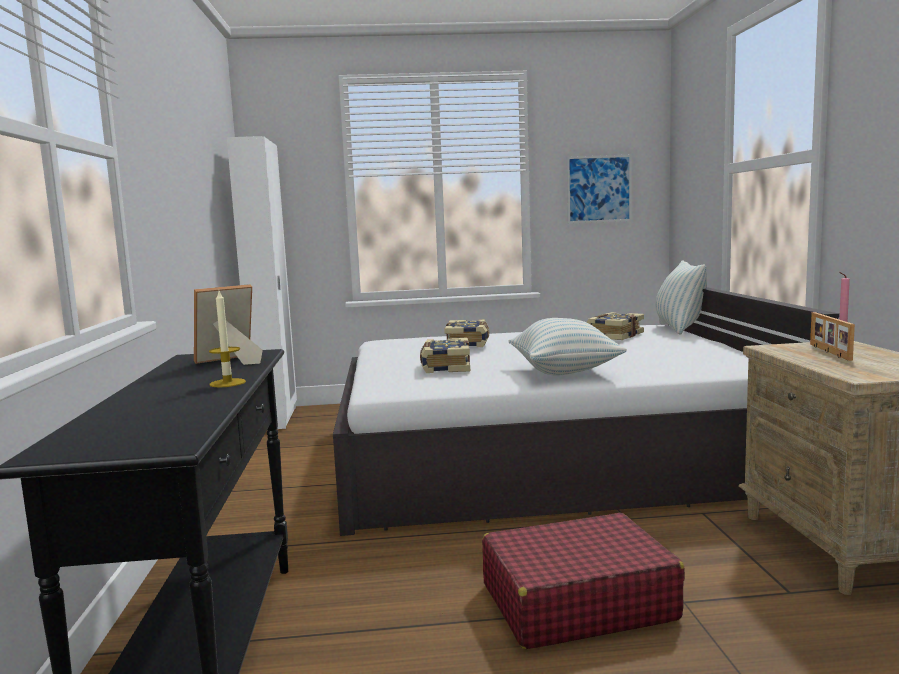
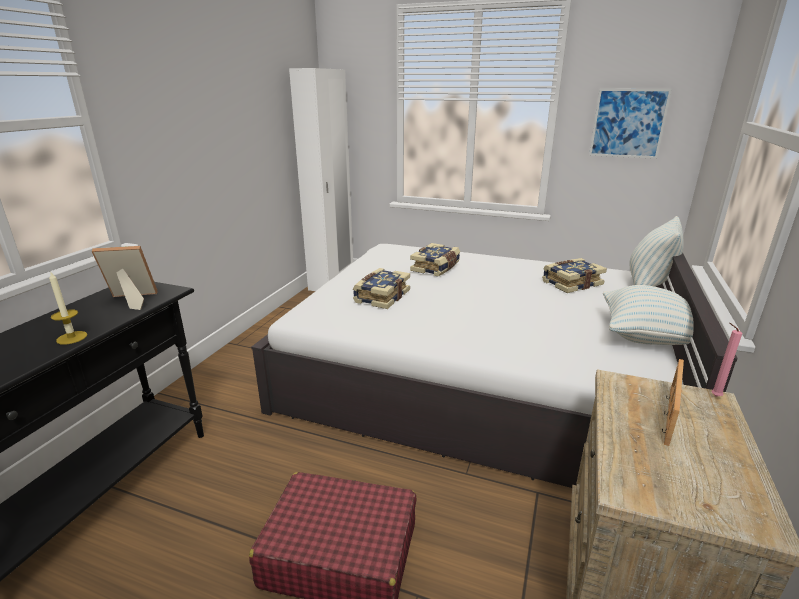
camera: 25 degrees right, 15 degrees up
pillow [508,318,627,376] -> pillow moved to [603,285,694,345]

